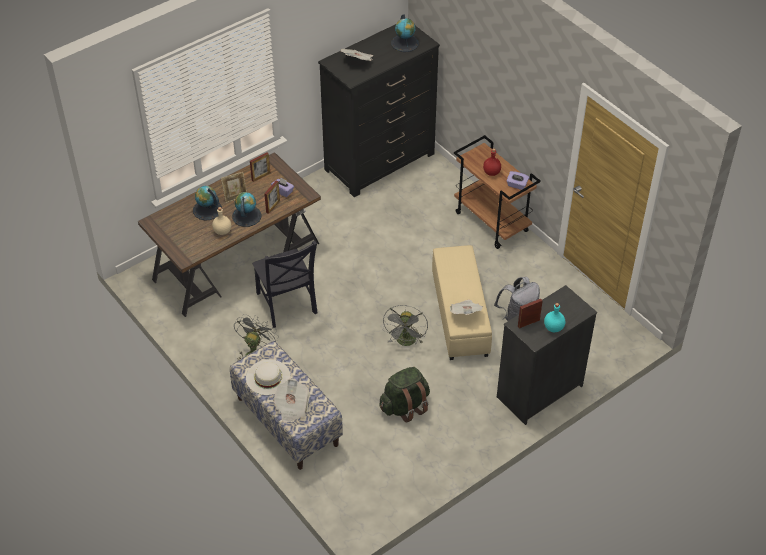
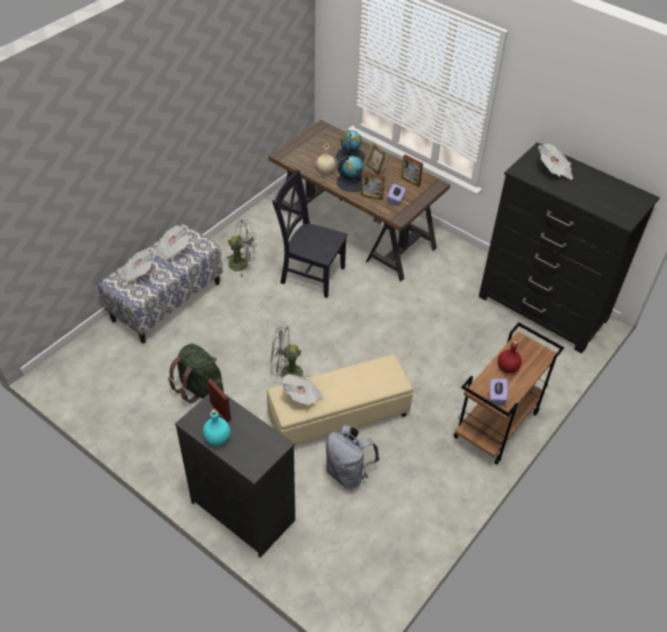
camera: 75 degrees right, 0 degrees up
white hat [246,360,291,395] -> newspaper [153,225,189,261]
black chair [252,241,318,328] -> black chair turned 60 degrees clockwise [272,169,347,298]
globe [391,14,419,52] -> none

